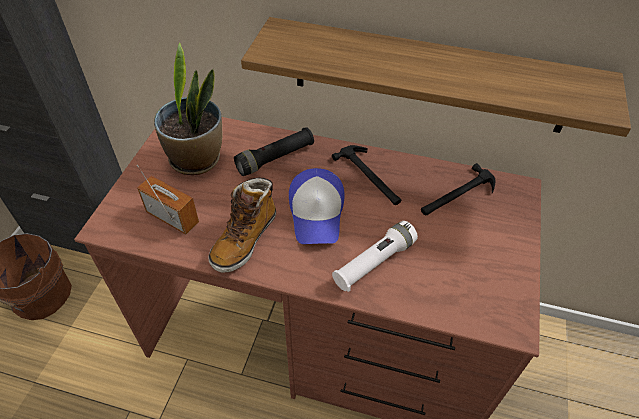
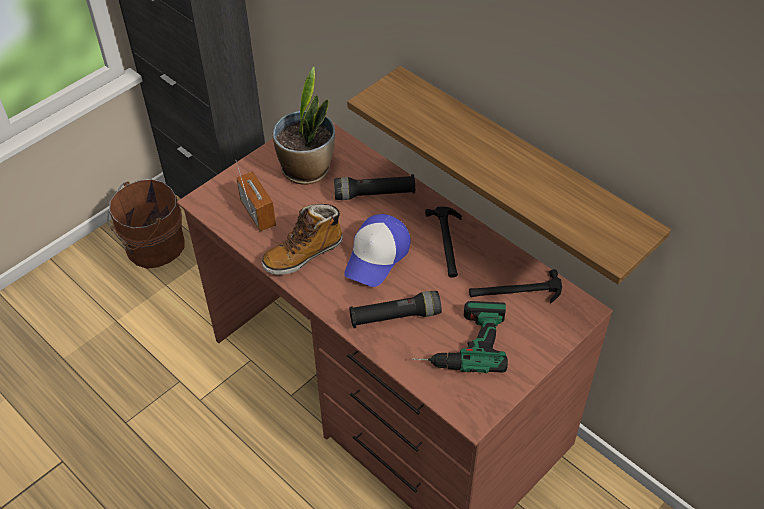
camera: 30 degrees right, 0 degrees up
white flashlight [332,221,418,292] -> black flashlight [349,291,442,328]
none -> power drill [412,301,508,373]

